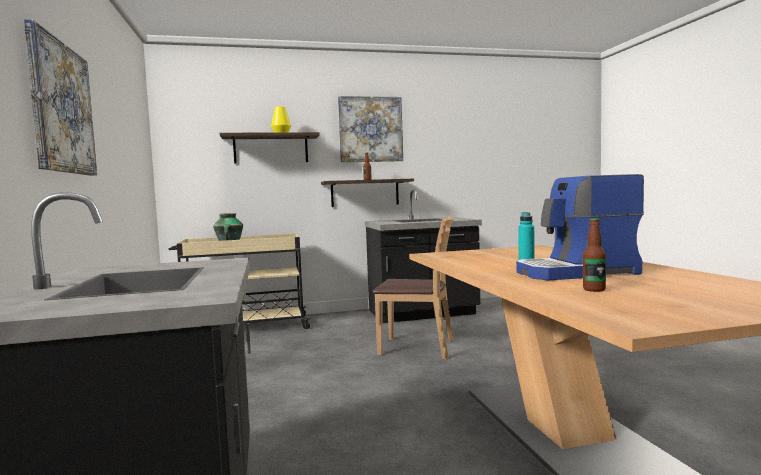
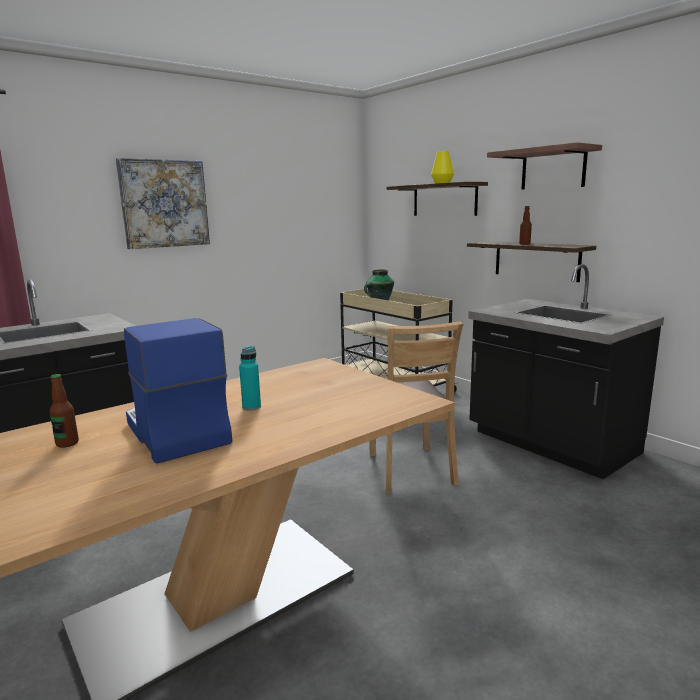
camera: 65 degrees right, 10 degrees up
picture [338,96,403,162] -> shelf [487,142,602,190]

